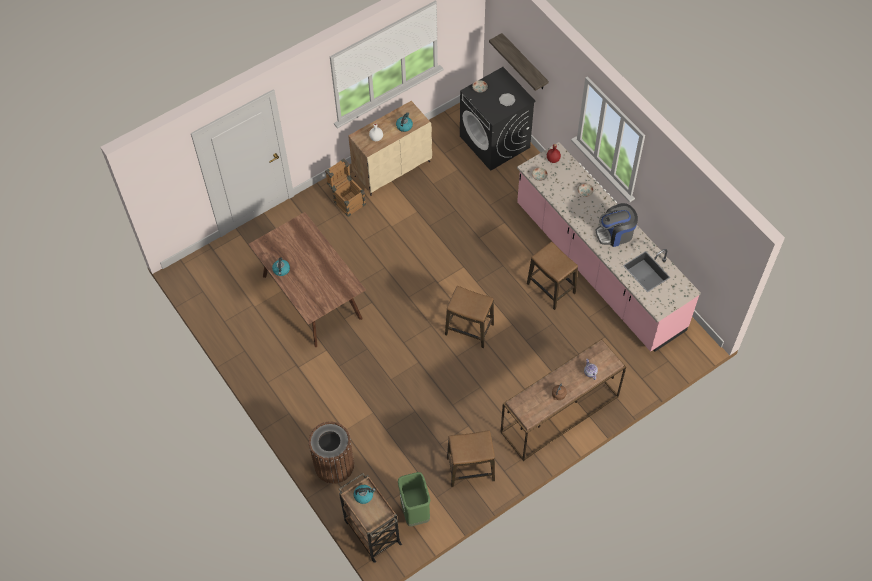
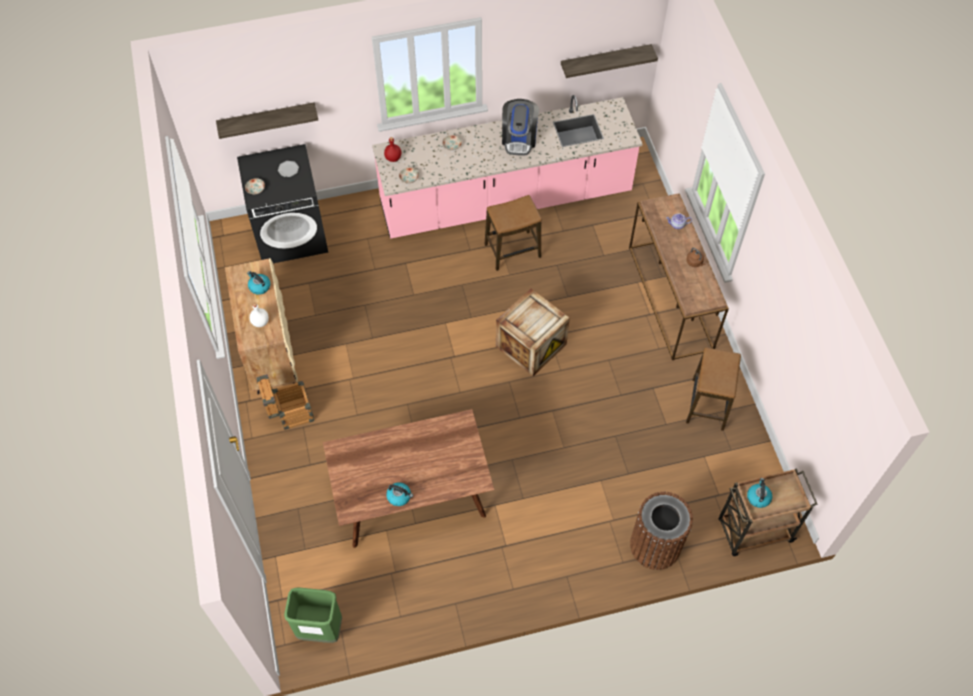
camera: 70 degrees left, 0 degrees up
green trash can [398,472,430,527] -> green trash can moved to [284,588,342,643]
stool [445,286,494,348] -> crate [496,289,570,376]
none -> shelf [561,44,658,78]

